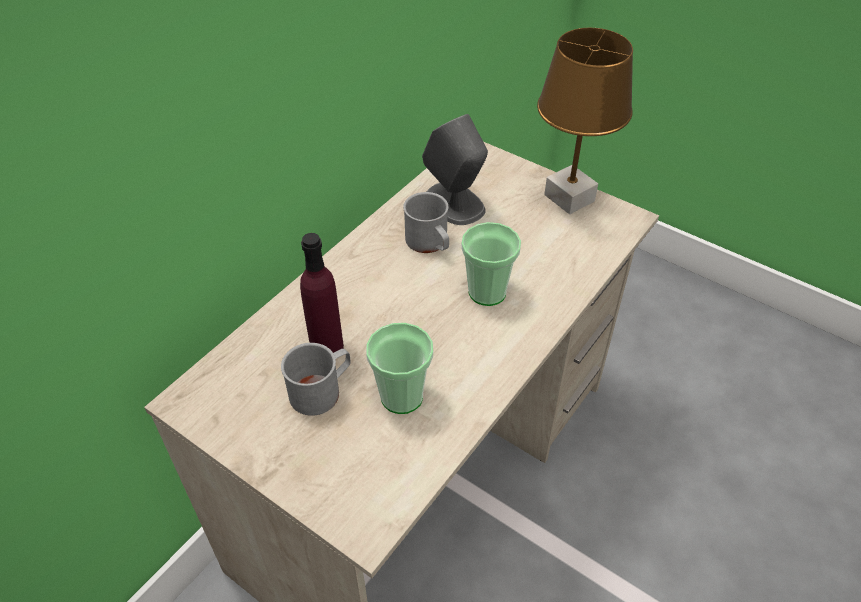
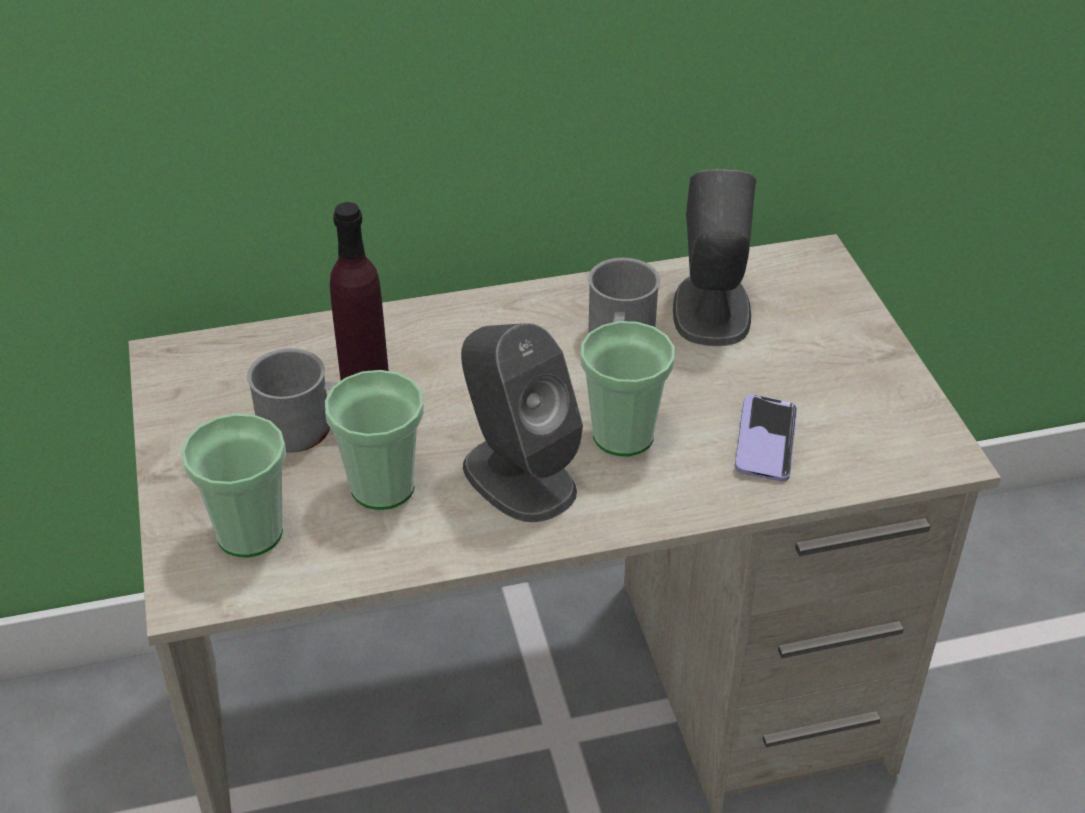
camera: 40 degrees right, 5 degrees down
brown table lamp [537,28,633,214] -> none
none -> cup [181,413,286,558]
none -> grey speaker [461,323,583,523]
none -> phone [735,394,797,482]

